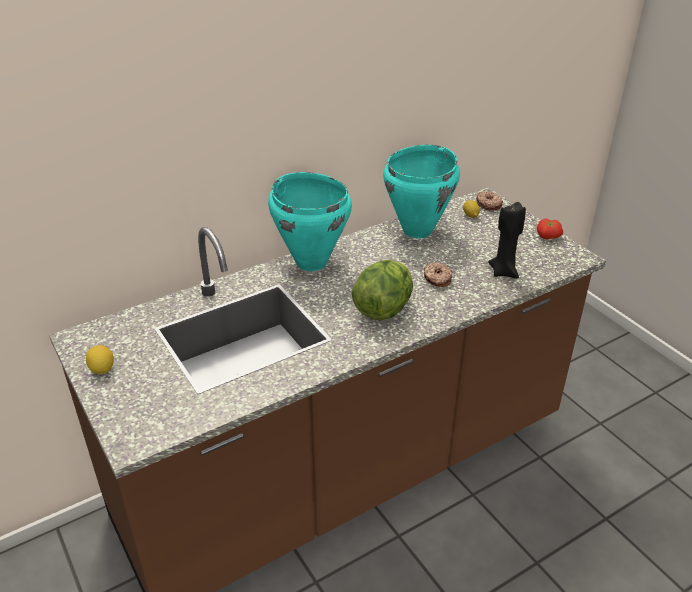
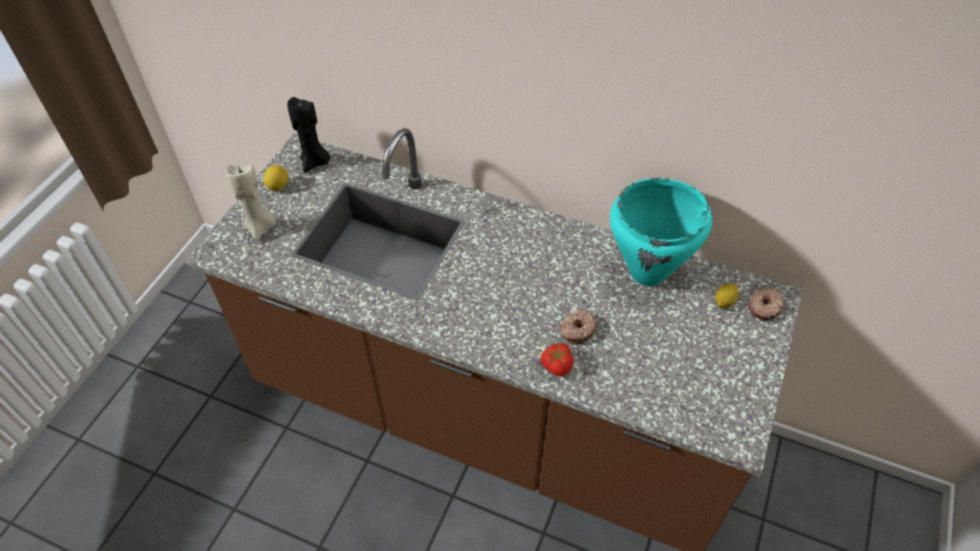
camera: 55 degrees right, 15 degrees up
turquoise cooking pot [268,172,352,271] -> none
lettuce [352,260,413,321] -> none
black candle [488,202,526,279] -> black candle moved to [287,97,331,173]
tomato [537,219,563,239] -> tomato moved to [541,343,573,376]
none -> beige candle [226,165,276,241]

